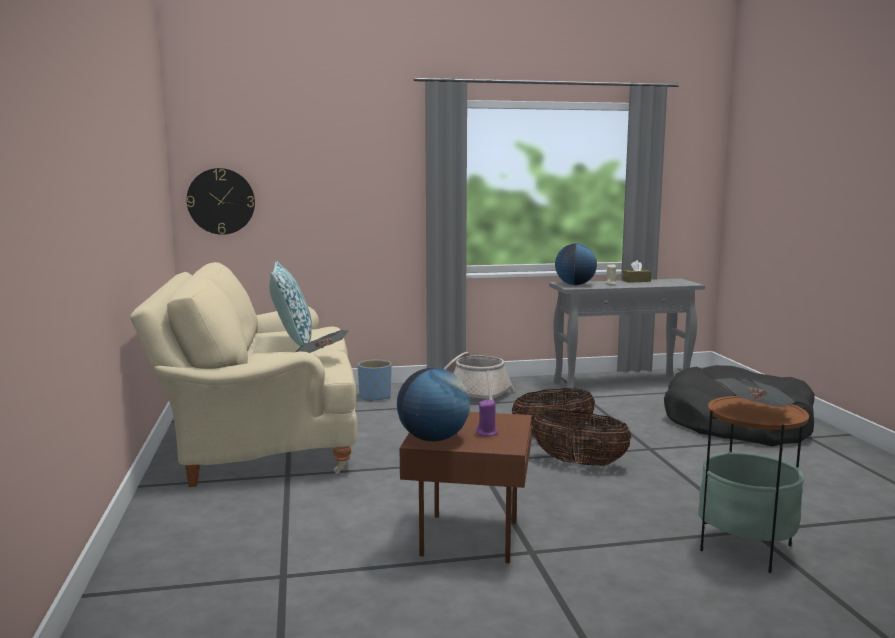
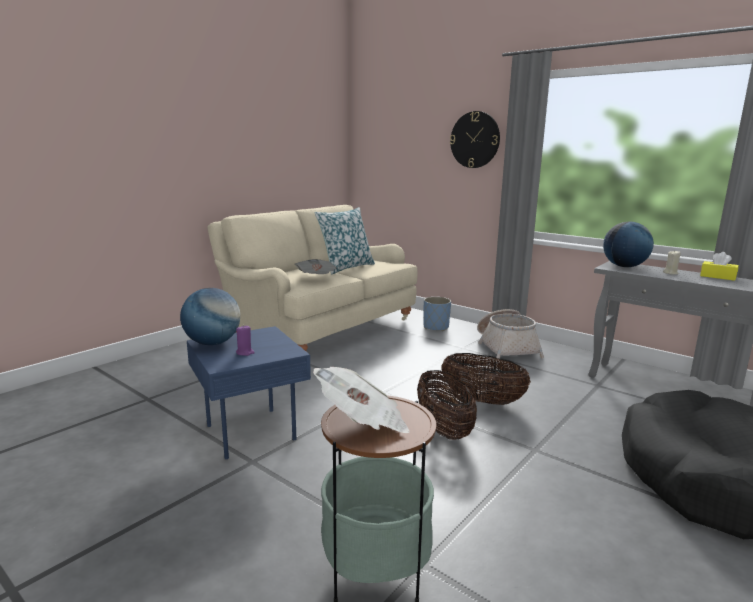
camera: 50 degrees right, 5 degrees up
wall clock [187,168,255,235] -> wall clock moved to [450,111,500,168]
brown side table [400,412,532,564] -> blue side table [187,326,311,459]
brown tissue box [623,260,651,283] -> yellow tissue box [700,252,739,281]

